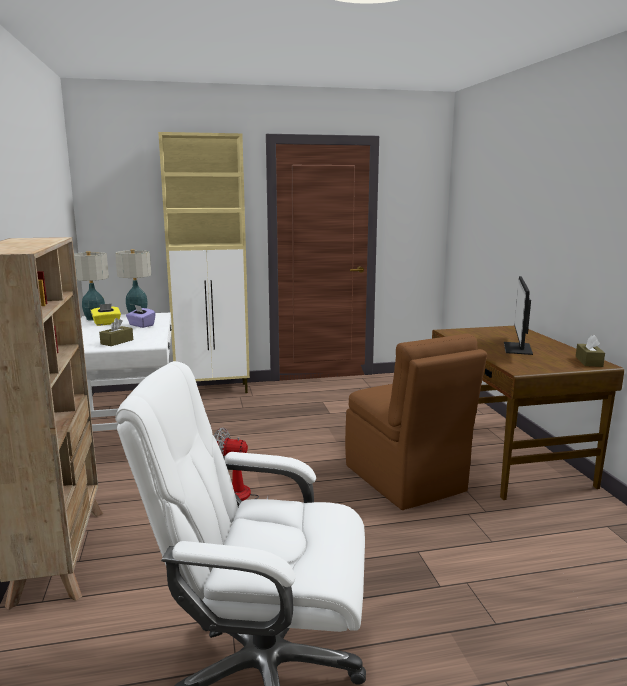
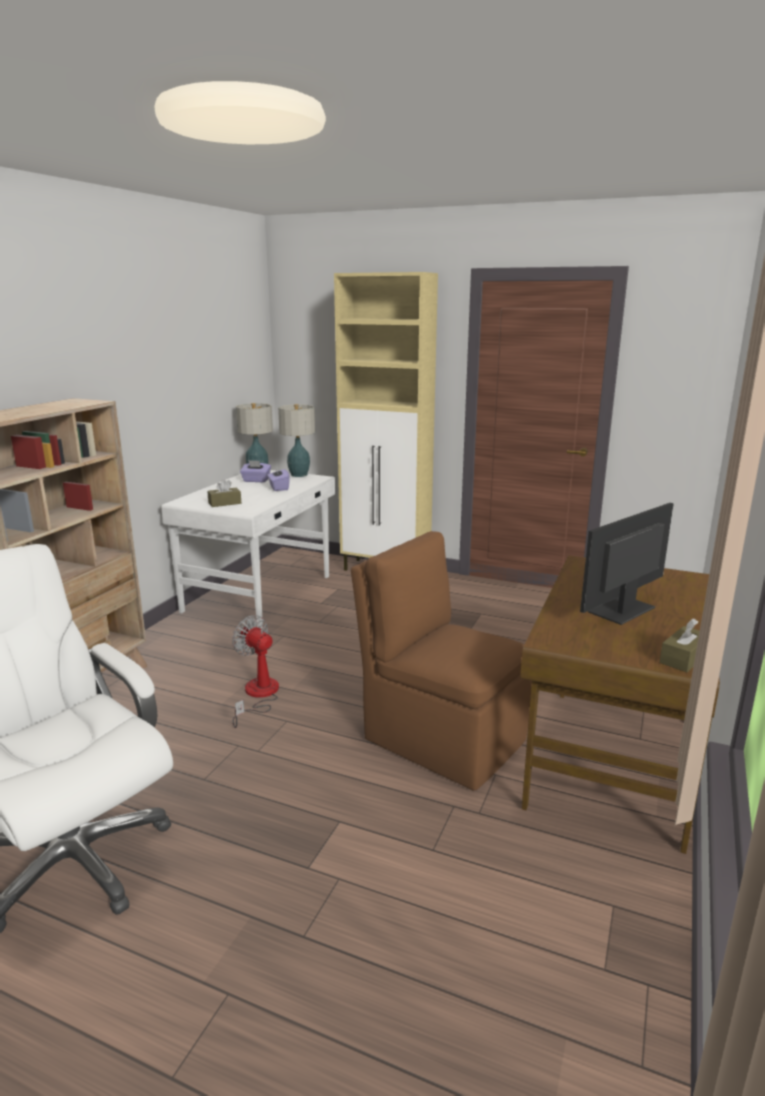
camera: 35 degrees right, 5 degrees up
yellow tissue box [91,303,121,326] -> purple tissue box [240,460,271,482]
brown chair [345,334,487,510] -> brown chair turned 120 degrees clockwise [351,531,532,791]

